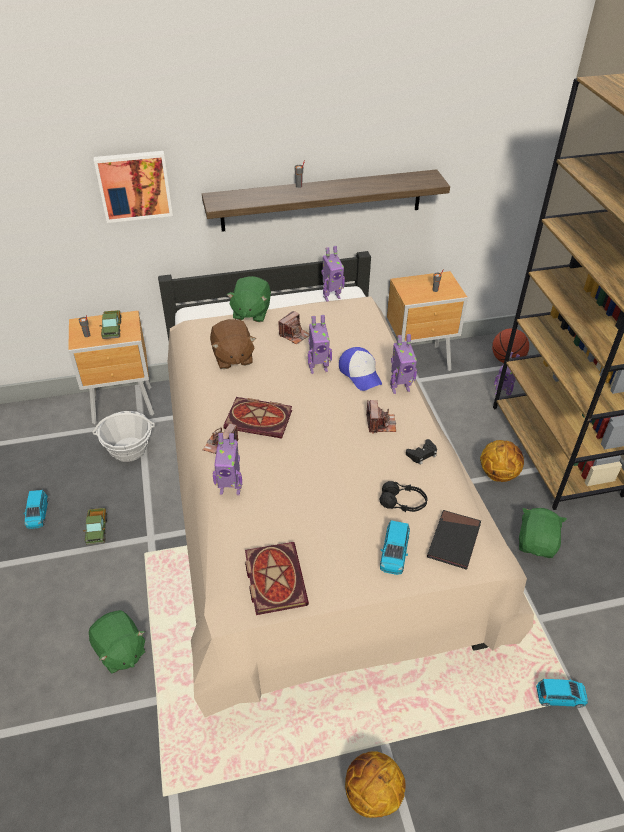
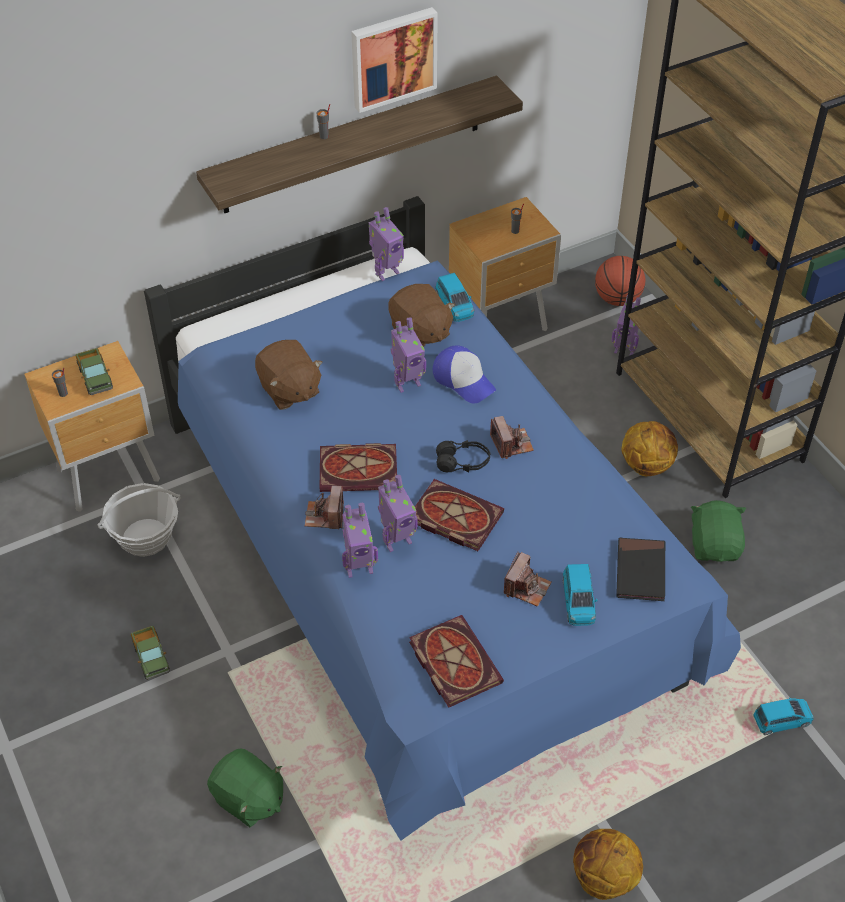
camera: 15 degrees left, 5 degrees up
blue toy car [23,490,49,529] -> blue toy car moved to [435,273,474,322]
picture [94,151,173,223] -> picture moved to [351,7,438,113]
beige bed [158,251,534,718] -> blue bed [144,196,741,841]
green plush toy [227,276,271,322] -> none
camera [278,311,309,344] -> camera moved to [503,552,552,607]
black headphones [380,481,428,512] -> black headphones moved to [436,440,490,473]
toy robot [390,334,417,394] -> toy robot moved to [378,475,418,552]
black game controller [406,439,437,465] -> none
none -> brown plush toy [388,284,455,347]
none -> book [415,479,504,551]

